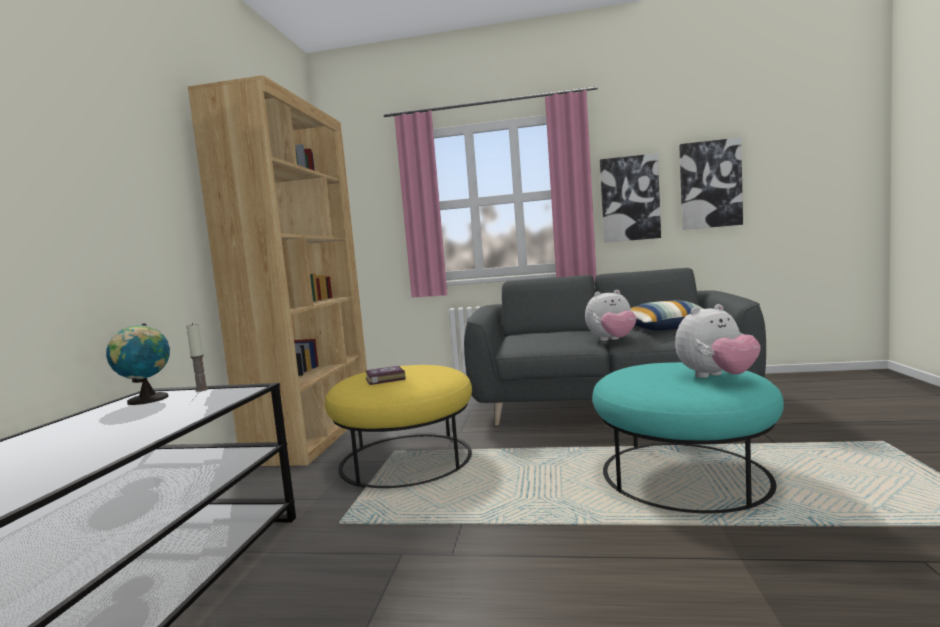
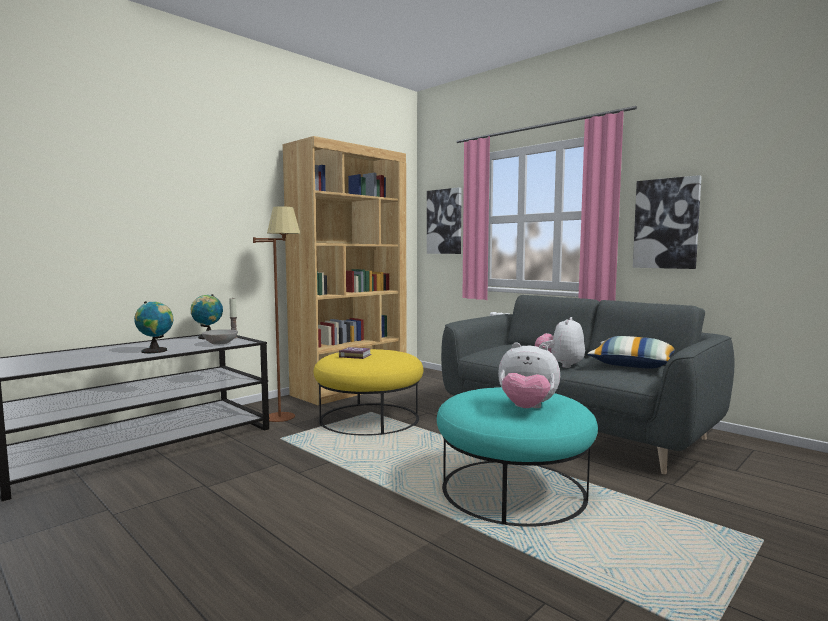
camera: 35 degrees right, 0 degrees up
plush toy [585,290,636,341] -> plush toy turned 90 degrees clockwise [535,317,585,368]
picture [679,137,743,230] -> picture moved to [427,187,462,254]
none -> globe [134,301,173,353]
none -> grey bowl [202,329,238,345]
none -> brown floor lamp [253,206,301,422]

